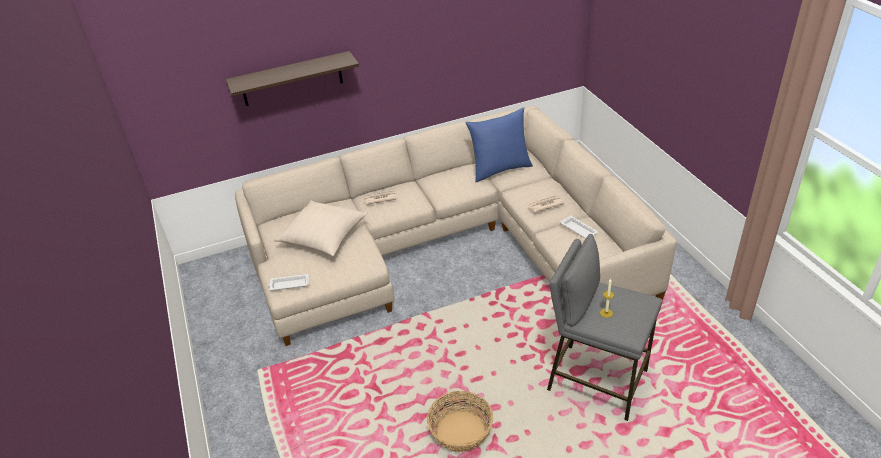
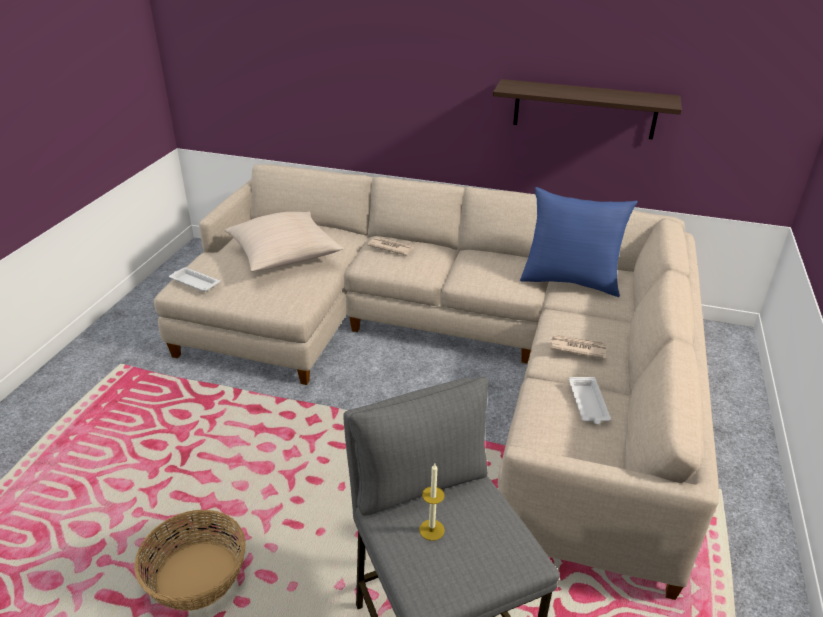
camera: 35 degrees right, 5 degrees down
shelf [226,51,359,106] -> shelf moved to [493,79,682,140]

